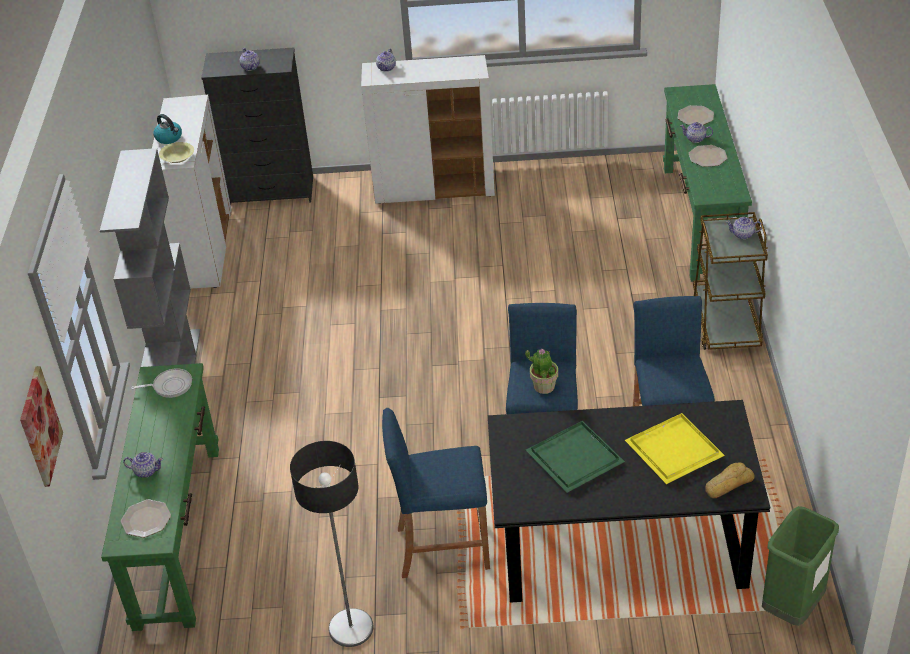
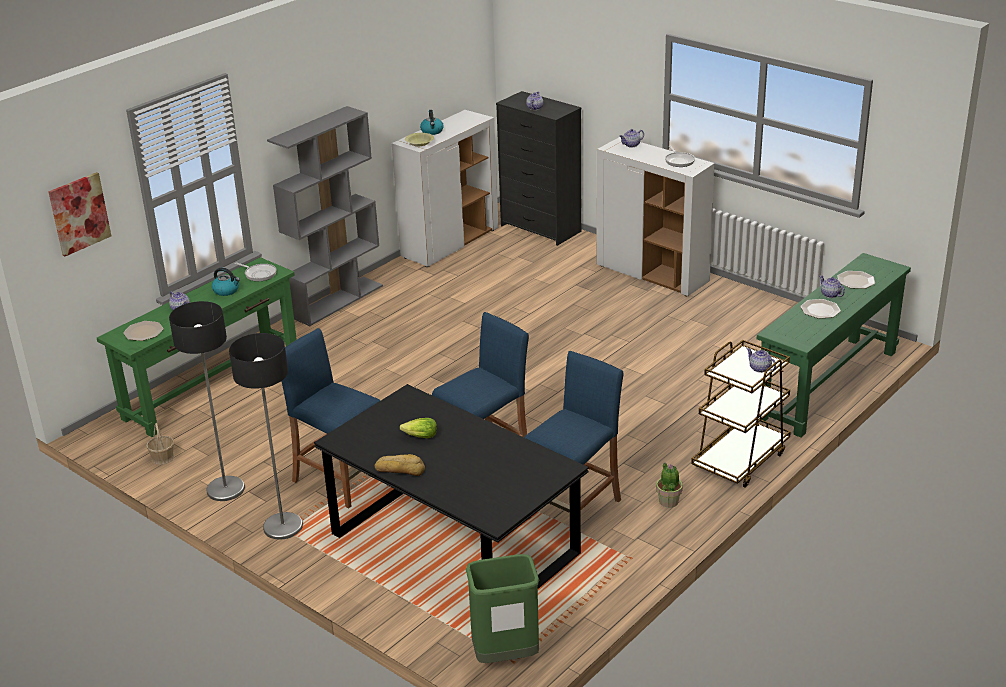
camera: 40 degrees right, 10 degrees down
potted plant [525,348,558,394] -> potted plant moved to [656,462,683,508]
green tray [526,421,625,493] -> lettuce [400,418,437,438]
yellow tray [625,413,725,484] -> none
bread [705,463,755,498] -> bread moved to [375,454,425,476]
none -> basket [146,423,174,465]
none -> kettle [212,268,240,296]
none -> floor lamp [229,333,303,540]
none -> frying pan [665,146,695,167]

